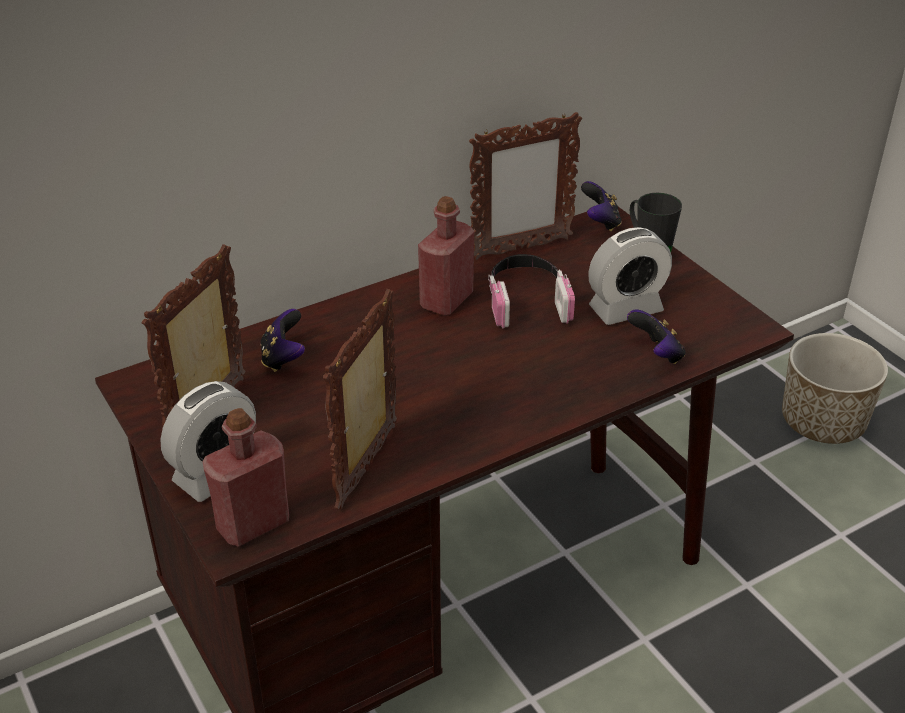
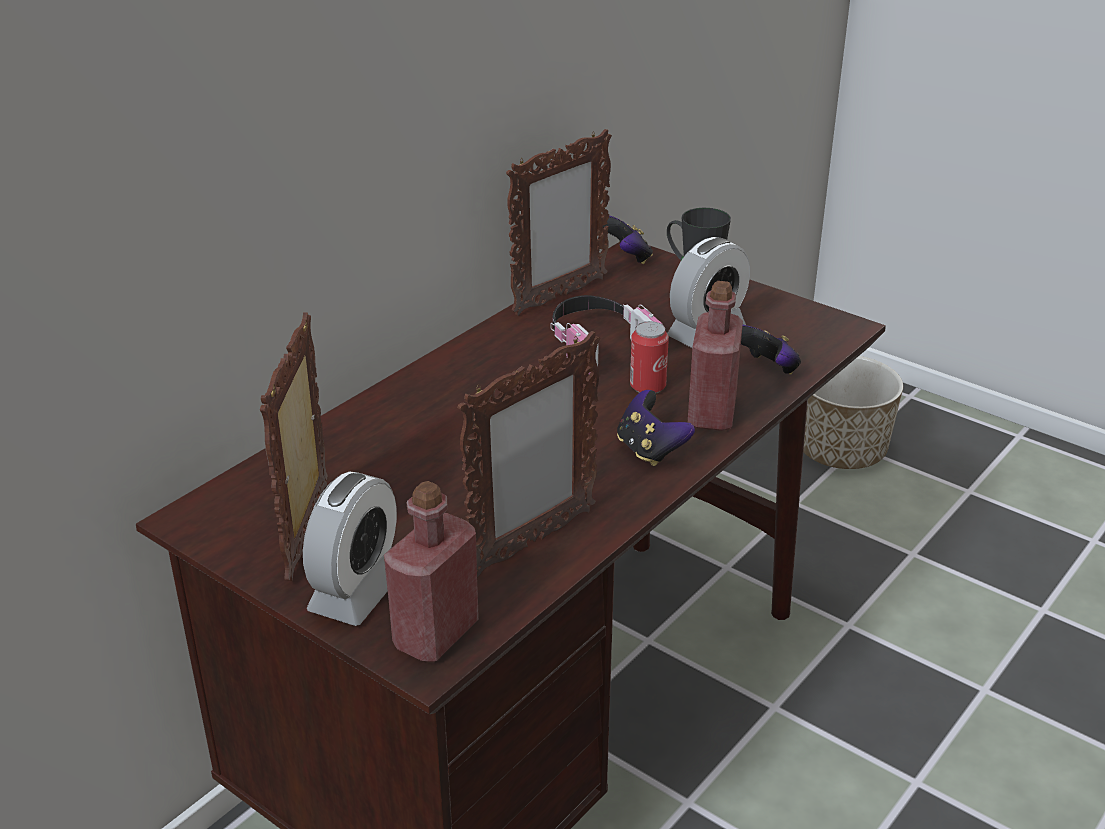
camera: 20 degrees left, 5 degrees down
game controller [260,309,305,372] -> game controller moved to [617,390,695,466]
picture frame [323,289,397,509] -> picture frame turned 135 degrees counterclockwise [457,331,600,577]
red bottle [418,196,474,316] -> red bottle moved to [688,281,743,431]
none -> can [630,321,669,393]

